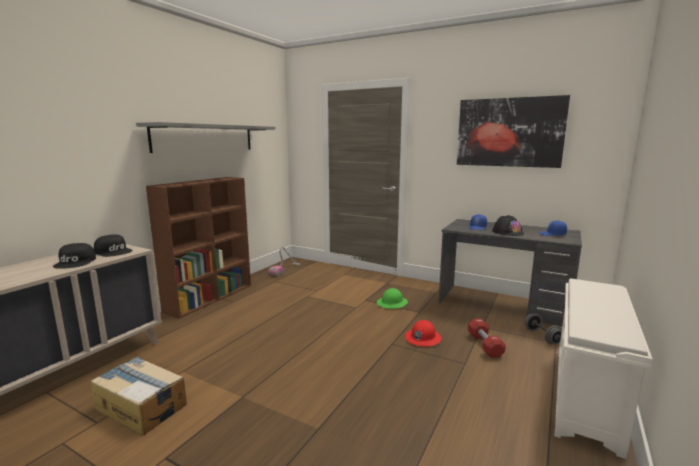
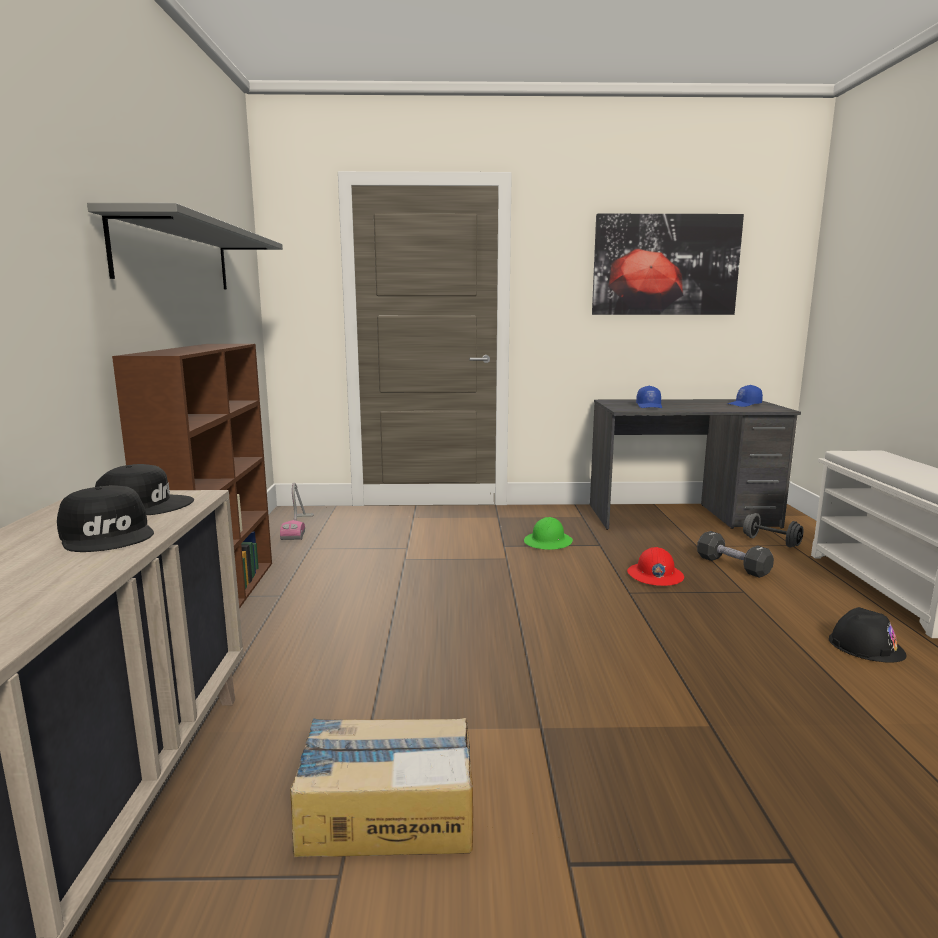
camera: 30 degrees left, 0 degrees up
red dumbbell [468,318,506,358] -> black dumbbell [697,531,774,578]
black hard hat [492,215,524,236] -> black hard hat moved to [829,607,906,663]

